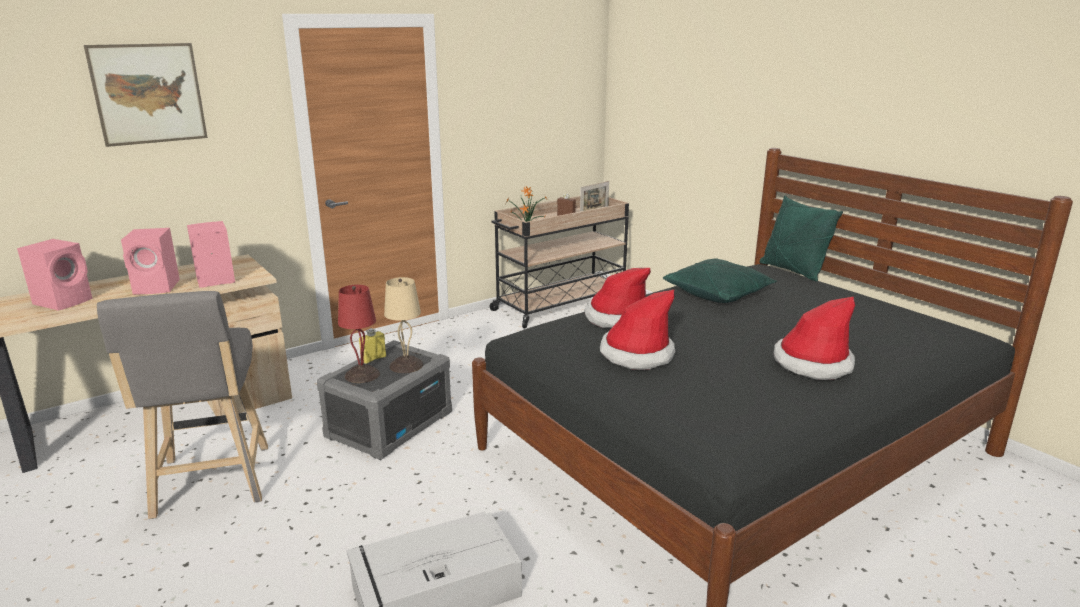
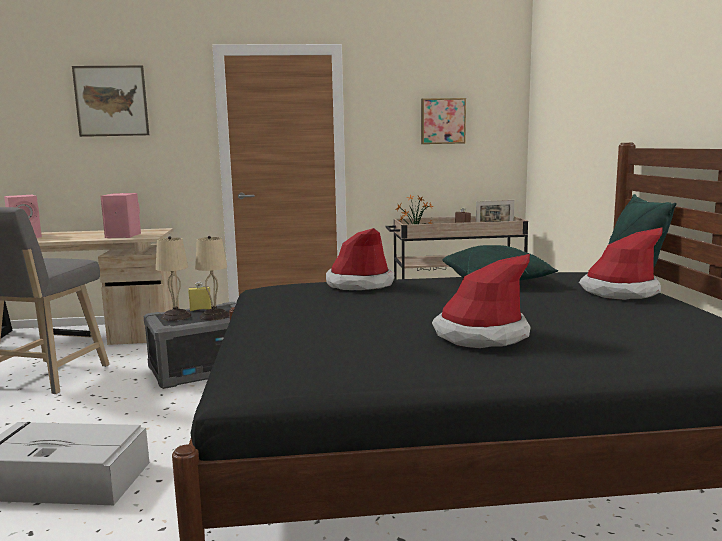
camera: 30 degrees right, 10 degrees down
pink speaker [121,228,180,294] -> none
red table lamp [338,285,380,383] -> beige table lamp [156,236,191,321]
hat [600,290,676,370] -> hat moved to [579,227,663,300]
none -> picture [421,98,466,144]

